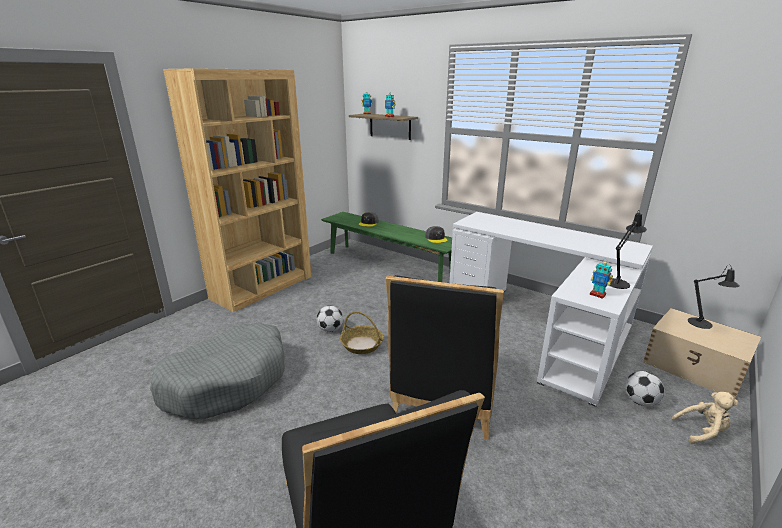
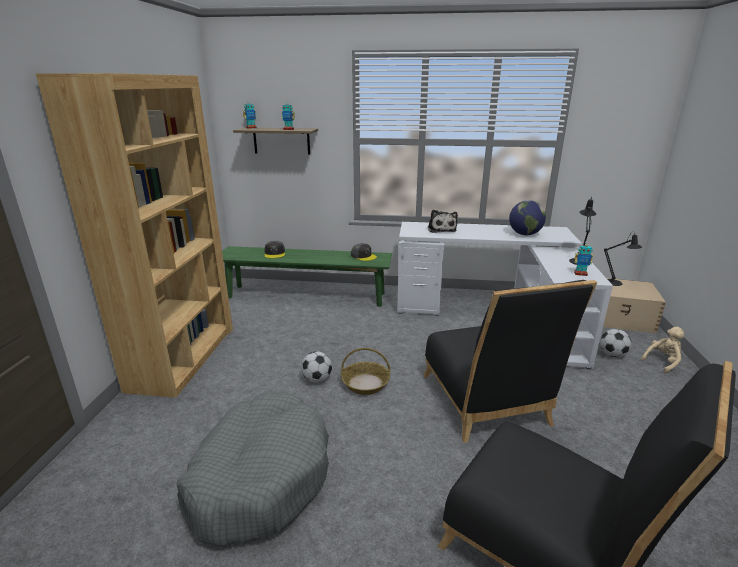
camera: 30 degrees left, 0 degrees up
none -> plush toy [428,210,458,233]
none -> globe [509,200,546,235]

